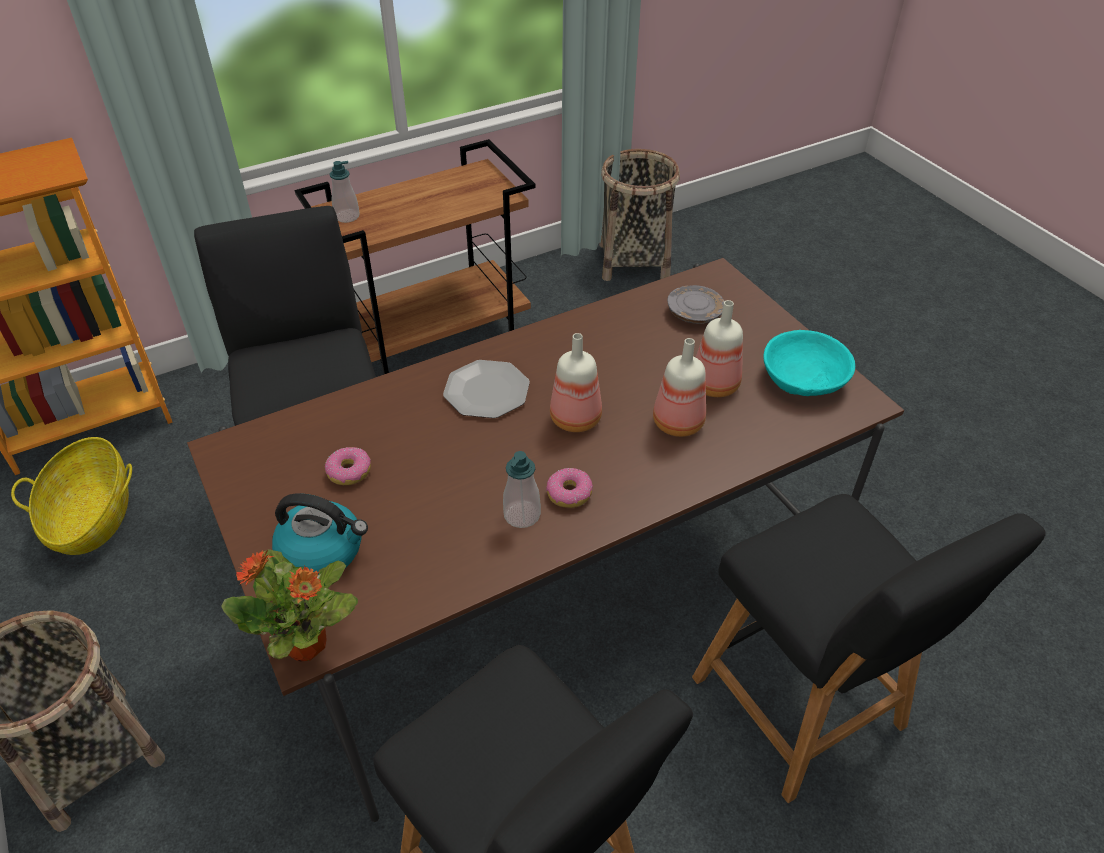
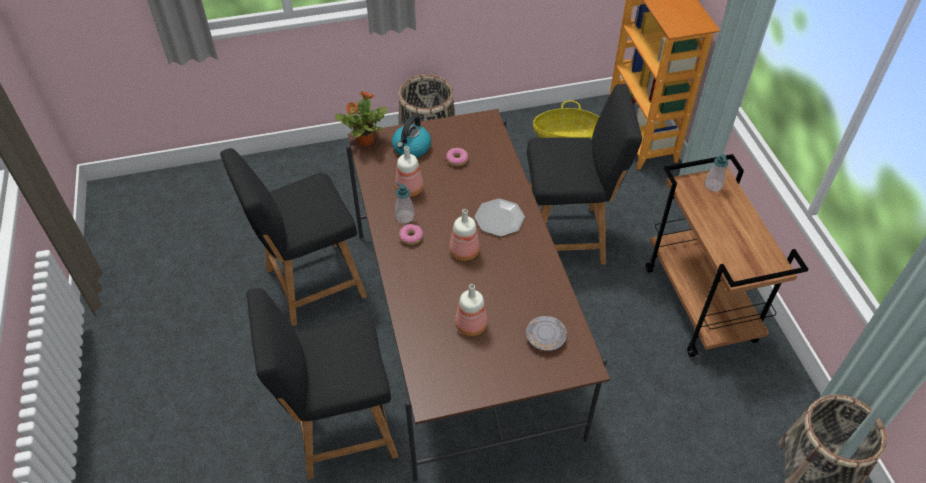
camera: 105 degrees right, 5 degrees up
bottle [653,338,706,437] -> bottle moved to [395,146,424,197]
turquoise bowl [763,330,855,396] -> none

